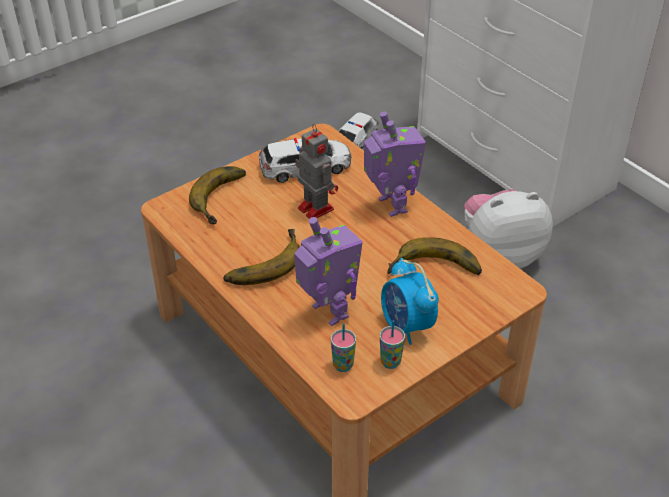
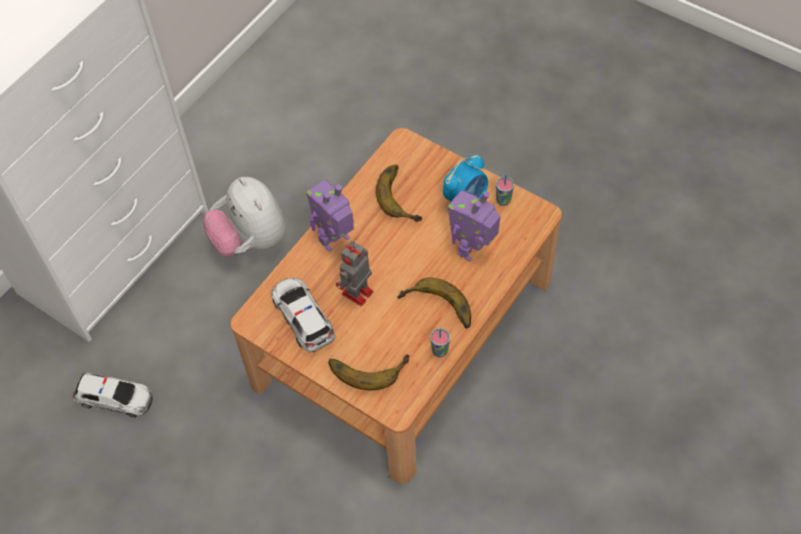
camera: 105 degrees left, 15 degrees up
cup [331,324,356,372] -> cup moved to [430,328,450,358]

